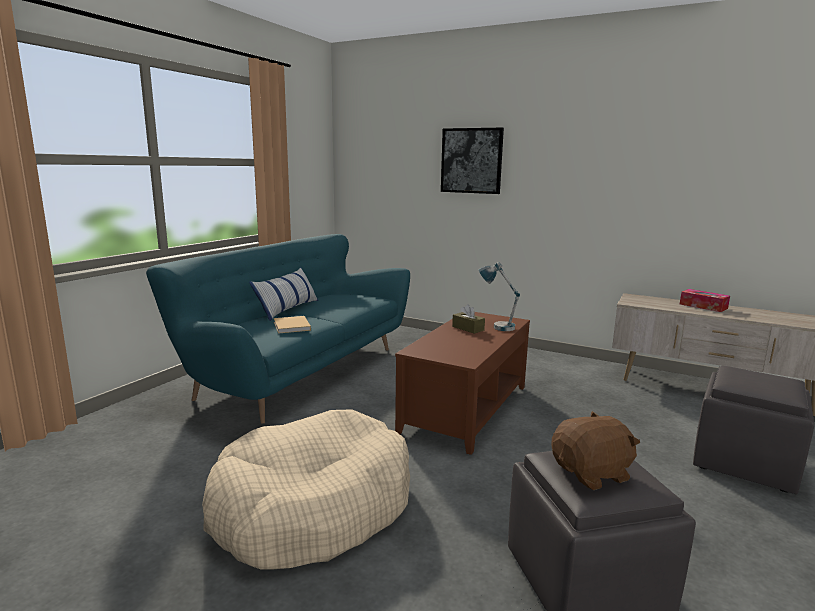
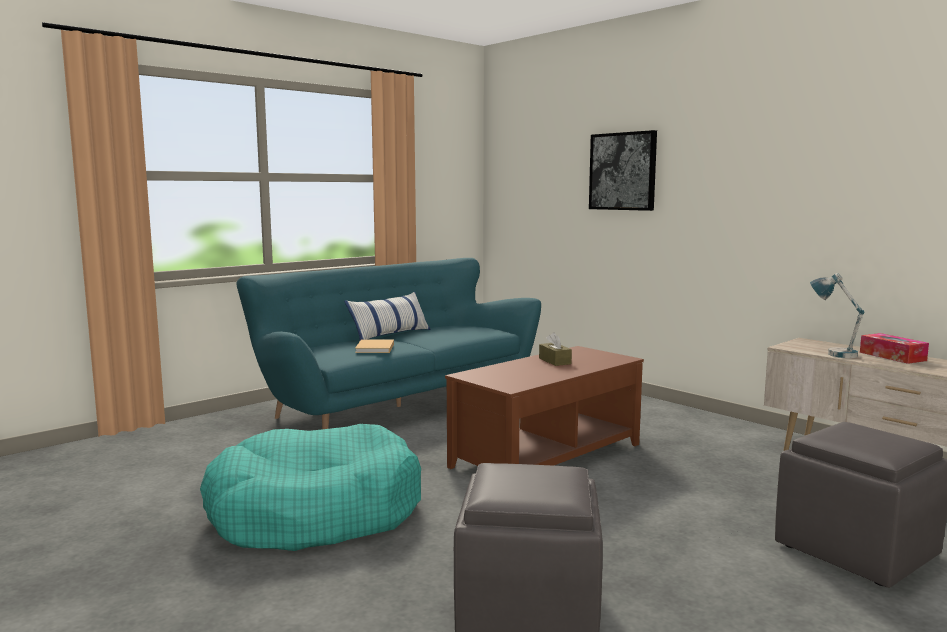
camera: 20 degrees right, 5 degrees down
beige dog bed [202,409,410,570] -> turquoise dog bed [200,424,421,551]
table lamp [478,262,520,331] -> table lamp moved to [810,273,864,358]
brown plush toy [551,411,640,490] -> none

